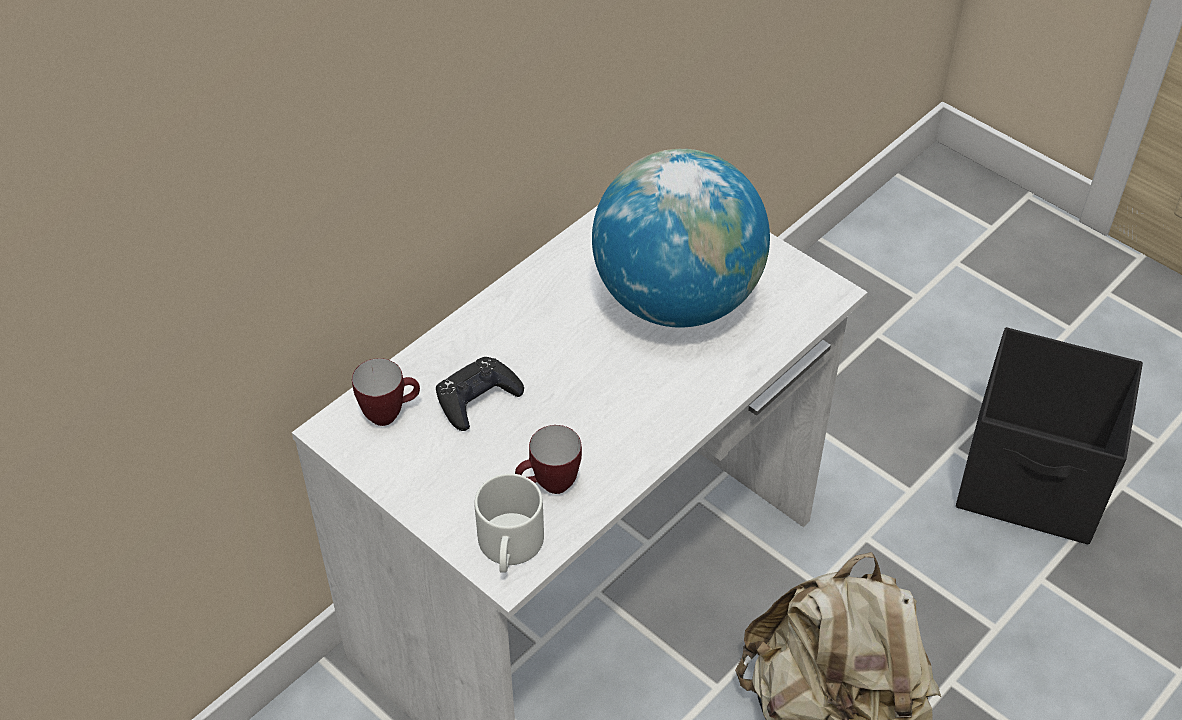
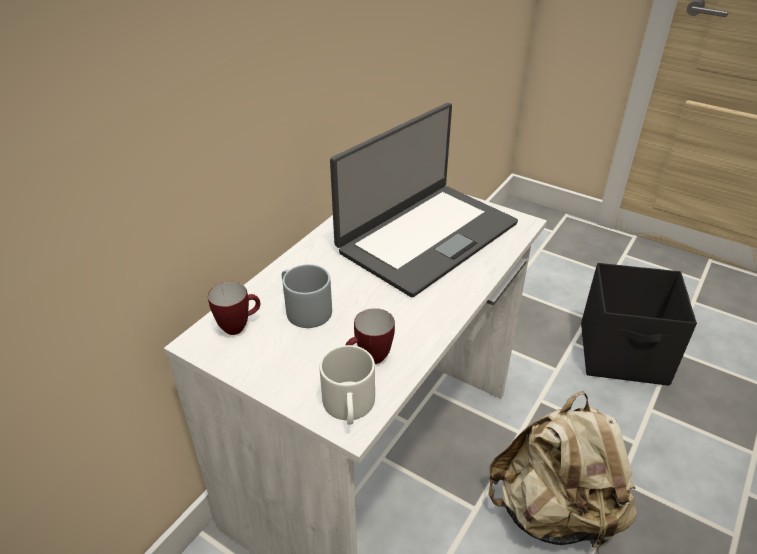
camera: 10 degrees left, 10 degrees down
black game controller [436,357,524,431] -> grey mug [282,264,332,328]
globe [592,149,770,328] -> laptop [330,103,518,297]

